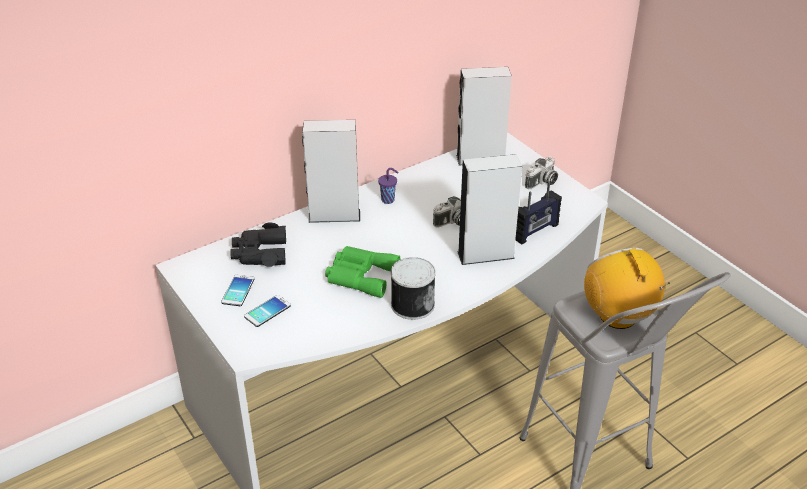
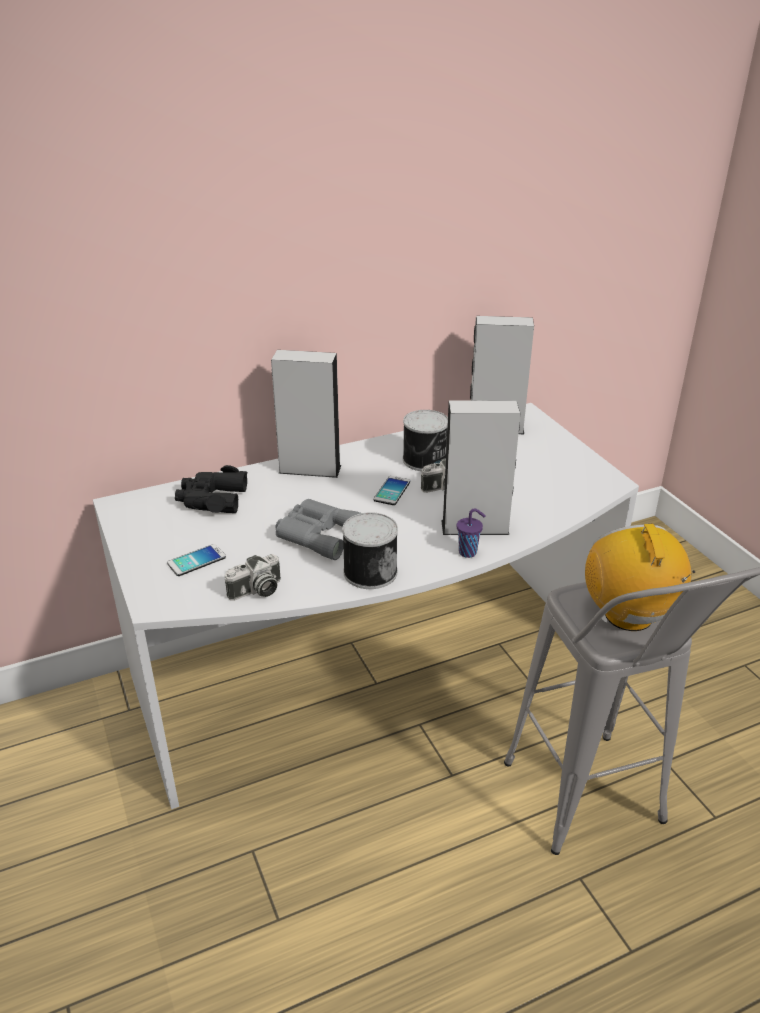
camera: 10 degrees right, 5 degrees down
phone [222,275,254,306] -> phone moved to [374,476,410,505]
green binoculars [325,246,400,298] -> grey binoculars [275,499,360,560]
purple cup [378,168,399,204] -> purple cup moved to [457,509,486,558]
radio [515,182,562,245] -> none
camera [525,156,558,190] -> camera moved to [225,554,281,601]
none -> can [403,410,448,471]

